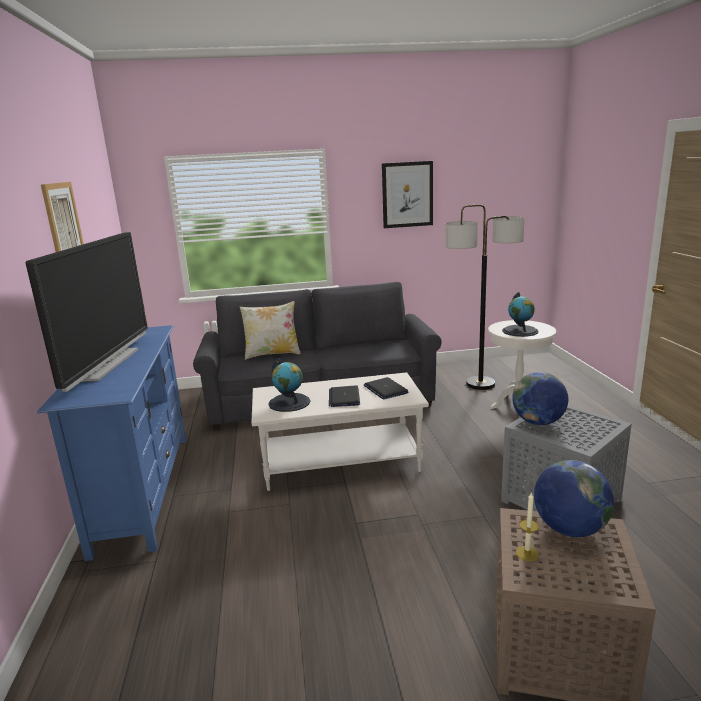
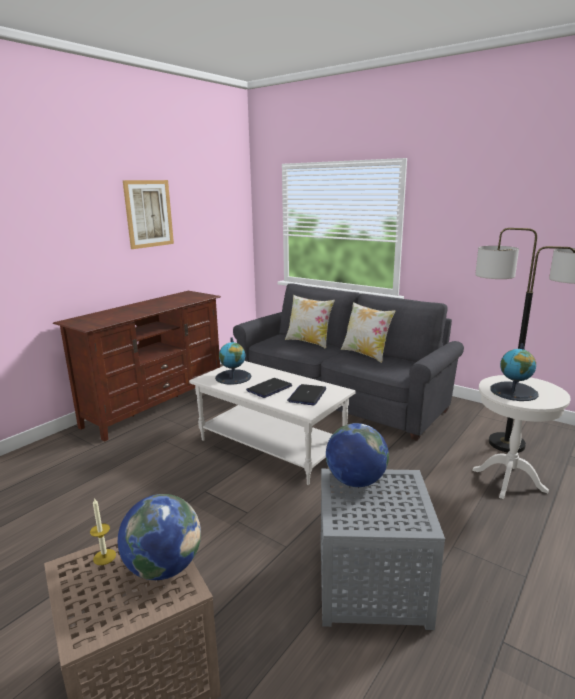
camera: 45 degrees right, 0 degrees up
television [26,232,148,392] -> none
blue tv stand [37,325,186,561] -> brown tv stand [53,291,221,442]
picture [382,161,433,228] -> none
none -> pillow [341,302,395,363]

